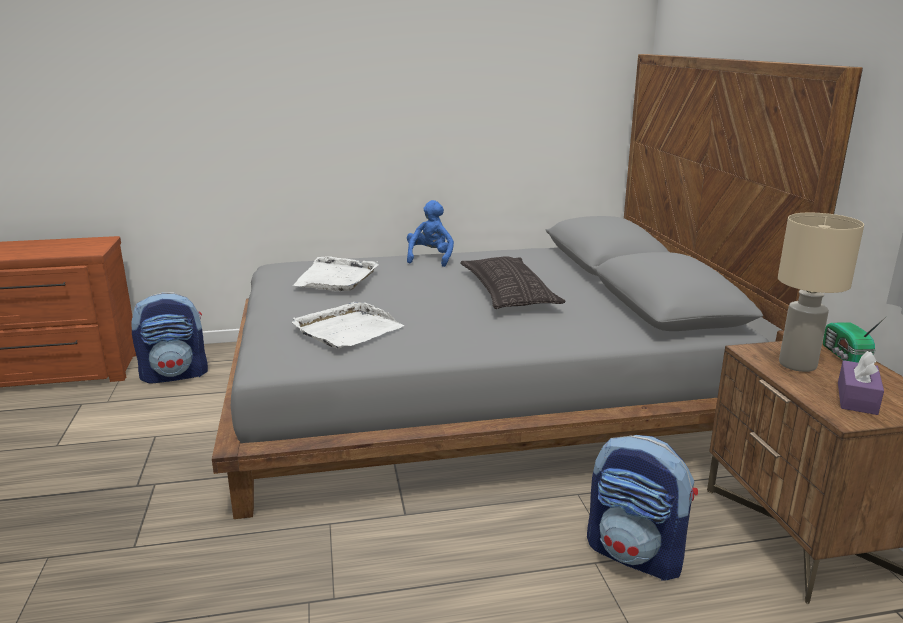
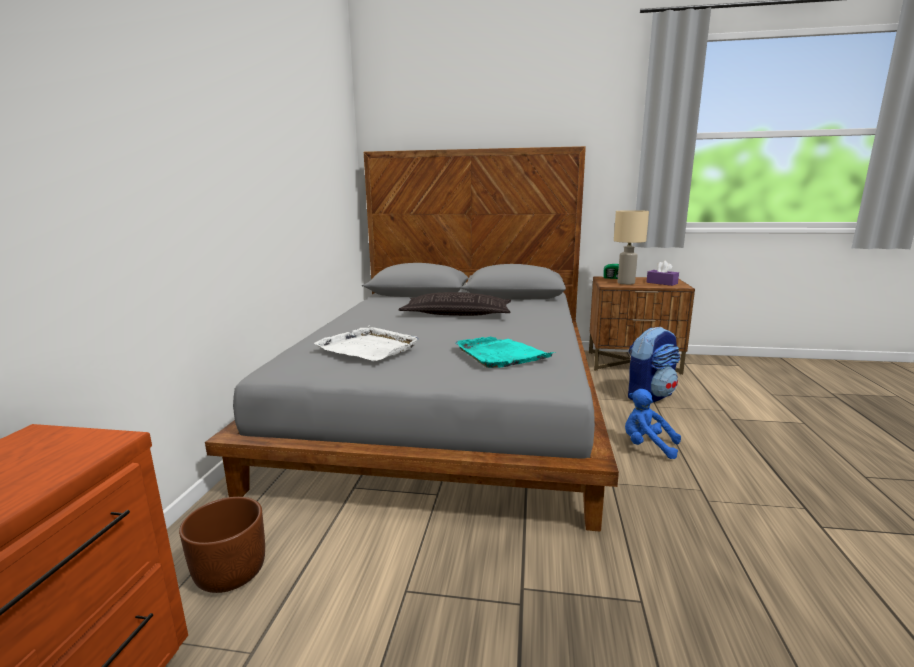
camera: 70 degrees left, 5 degrees down
backpack [131,292,208,384] -> brown planter [179,497,265,593]
white tray [292,302,404,349] -> turquoise tray [456,337,555,368]
blue plush toy [407,200,454,267] -> blue plush toy moved to [625,389,681,459]

